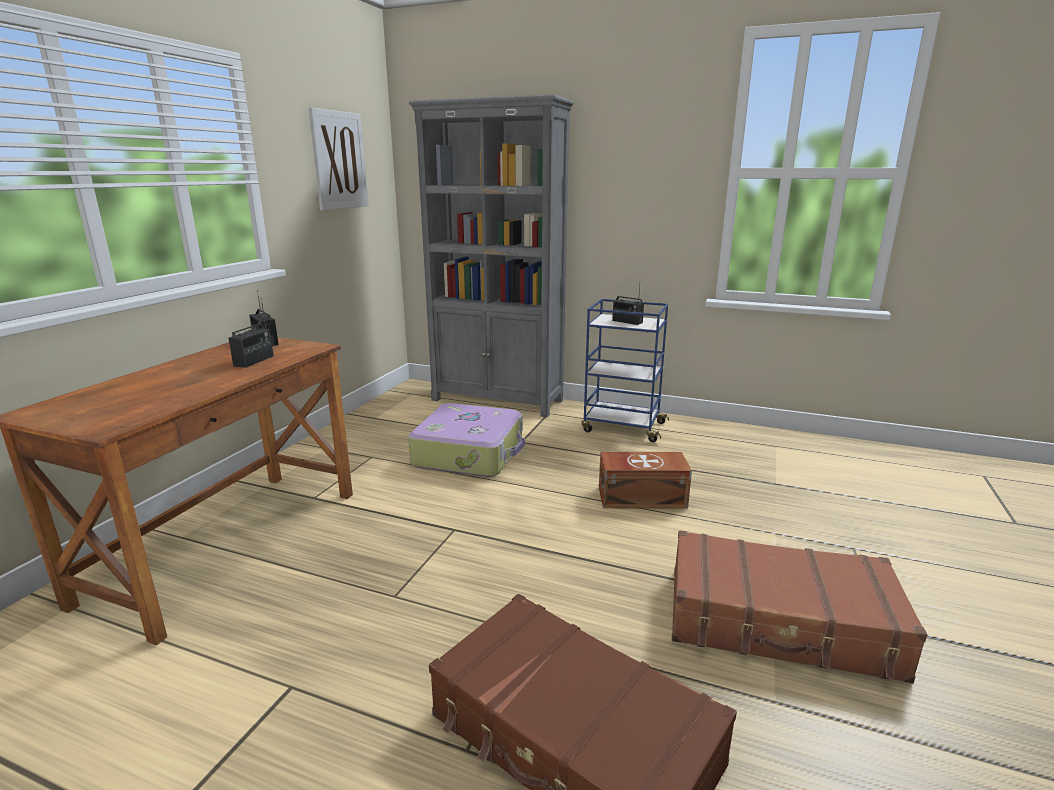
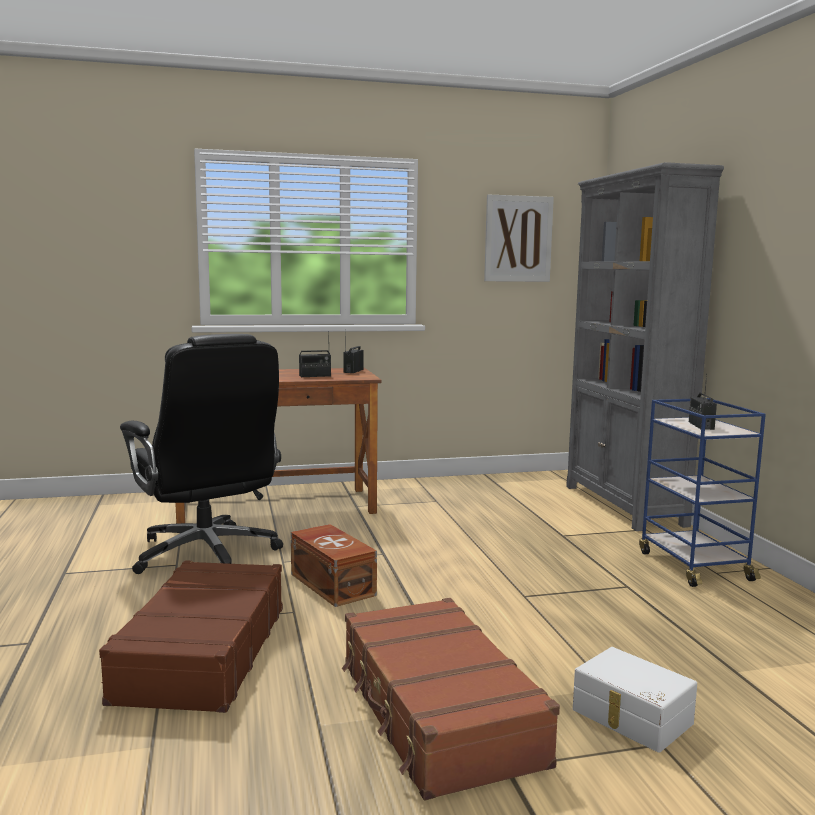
camera: 55 degrees right, 10 degrees down
suitcase [408,403,525,477] -> none
brown storage box [599,452,692,508] -> brown storage box moved to [291,524,377,607]
none -> black office chair [120,334,283,574]
none -> white storage box [573,647,697,753]

